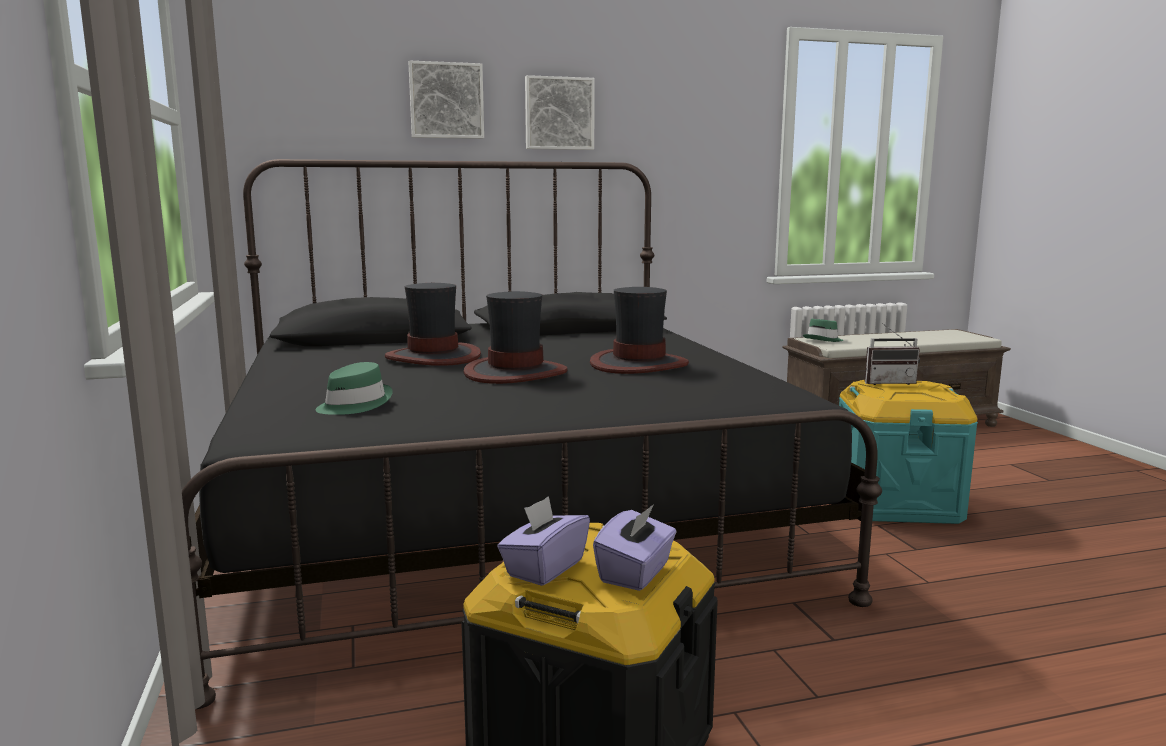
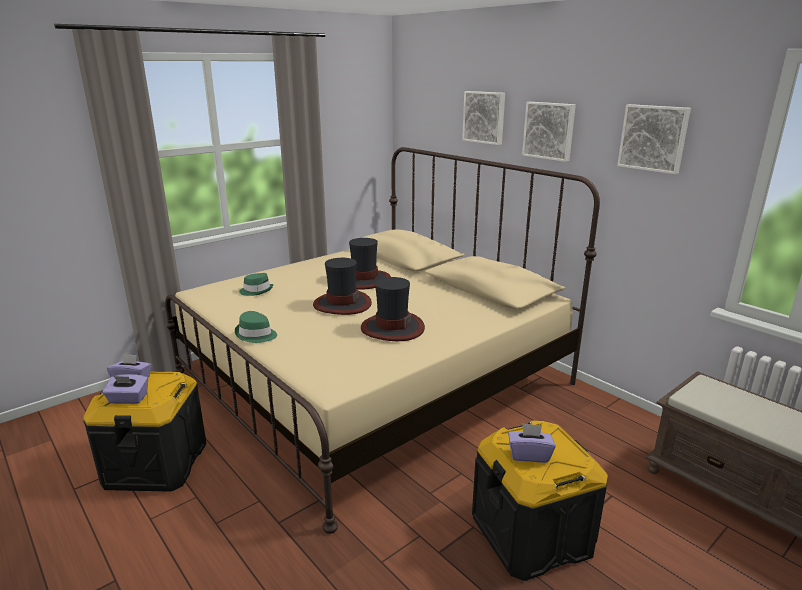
camera: 65 degrees right, 10 degrees up
black bed [182,159,882,709] -> beige bed [165,147,600,534]
green hat [803,318,843,342] -> green hat moved to [235,311,277,343]
turquoise storage box [839,380,978,524] -> black storage box [472,421,608,581]
radio [865,323,920,385] -> none
none -> purple tissue box [508,423,556,463]
none -> picture [617,104,691,174]

